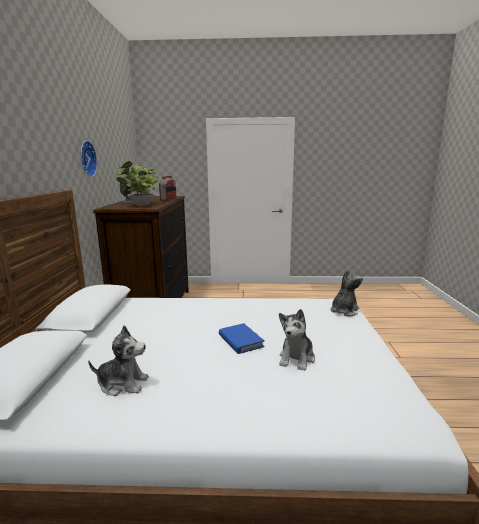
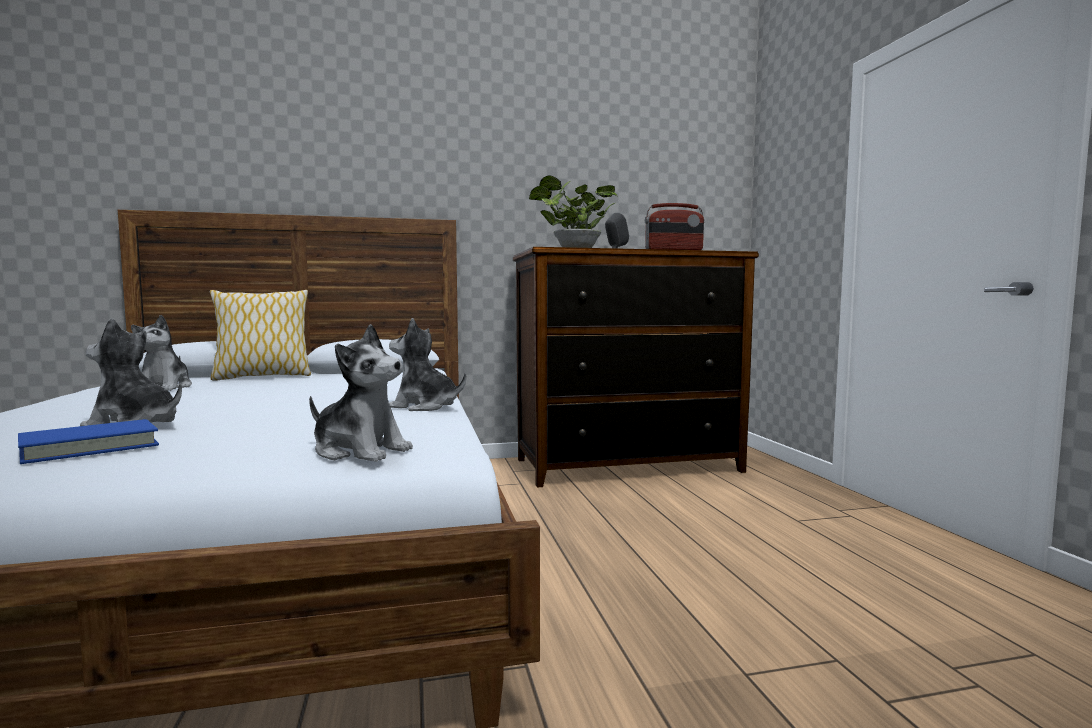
camera: 75 degrees right, 10 degrees down
wall clock [81,141,97,177] -> none
blue book [219,323,265,354] -> blue book moved to [18,419,159,464]
none -> pillow [210,290,311,381]
none -> plush toy [389,318,466,411]

